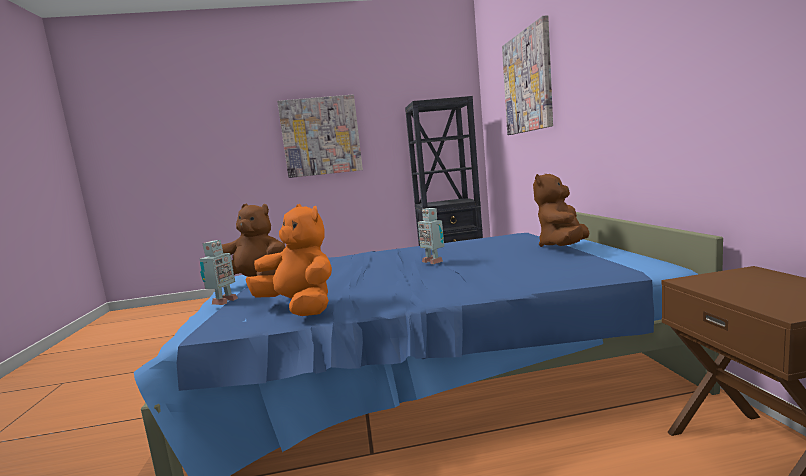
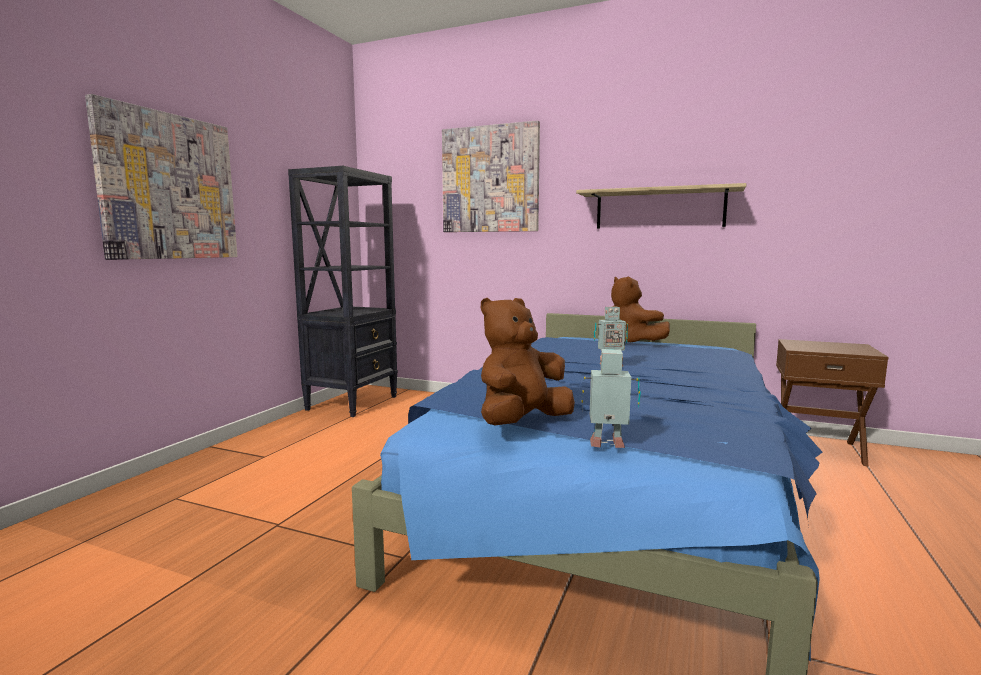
camera: 60 degrees left, 0 degrees up
toy robot [200,240,238,305] -> toy robot turned 45 degrees counterclockwise [582,349,641,448]
orange plush toy [246,204,332,316] -> none
none -> shelf [576,183,746,229]

